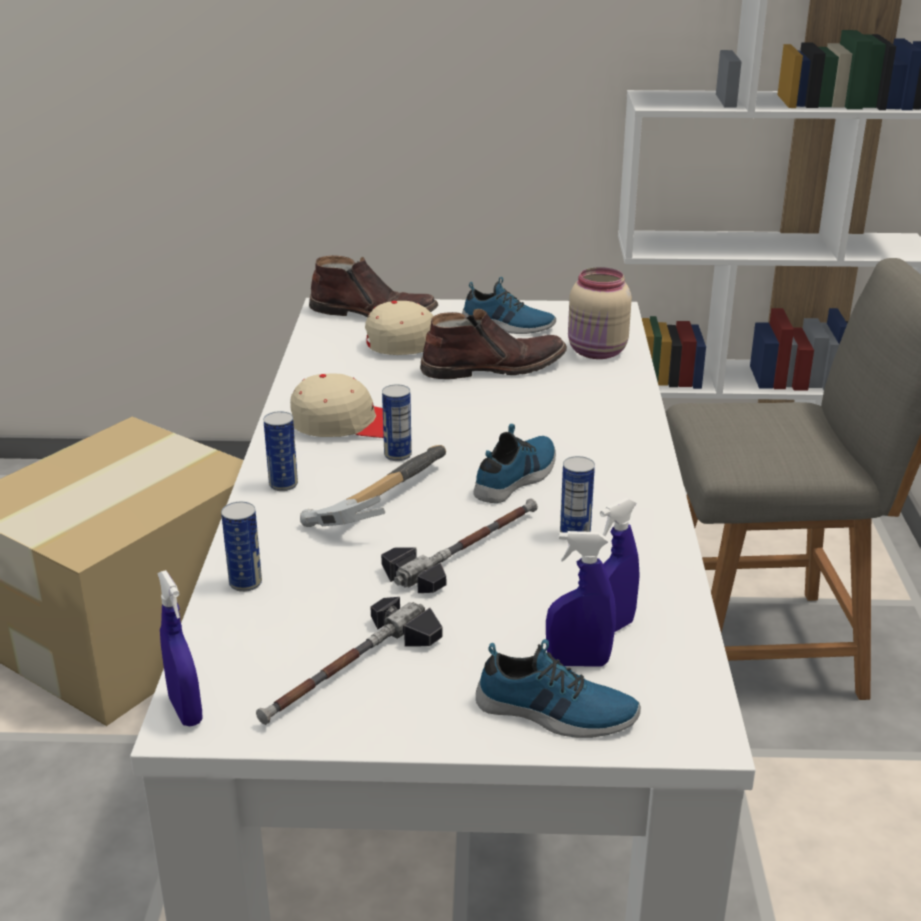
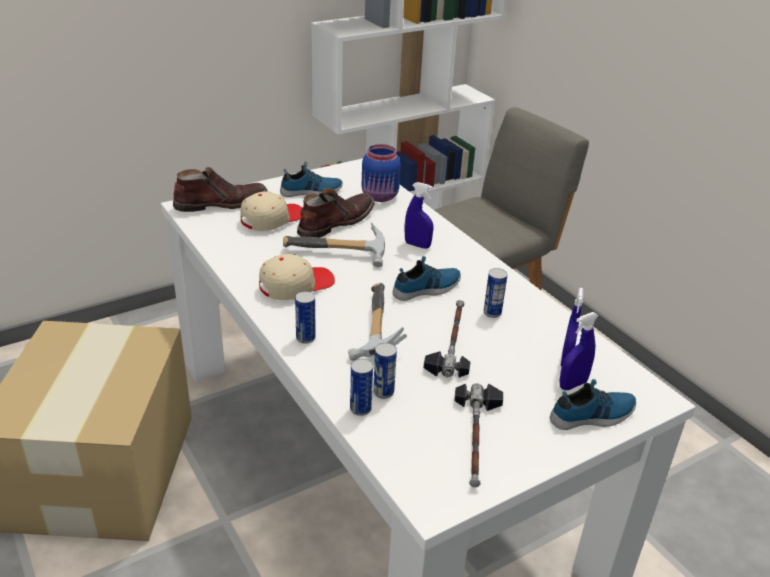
camera: 35 degrees left, 5 degrees up
blue spray bottle [157,570,202,726] -> blue spray bottle moved to [405,182,433,249]
can [382,384,412,461] -> can moved to [373,343,397,399]
shoe [473,424,556,503] -> shoe turned 60 degrees clockwise [392,256,461,301]
beige jar [568,267,632,359] -> blue jar [362,144,401,202]
none -> hammer [283,222,385,267]

